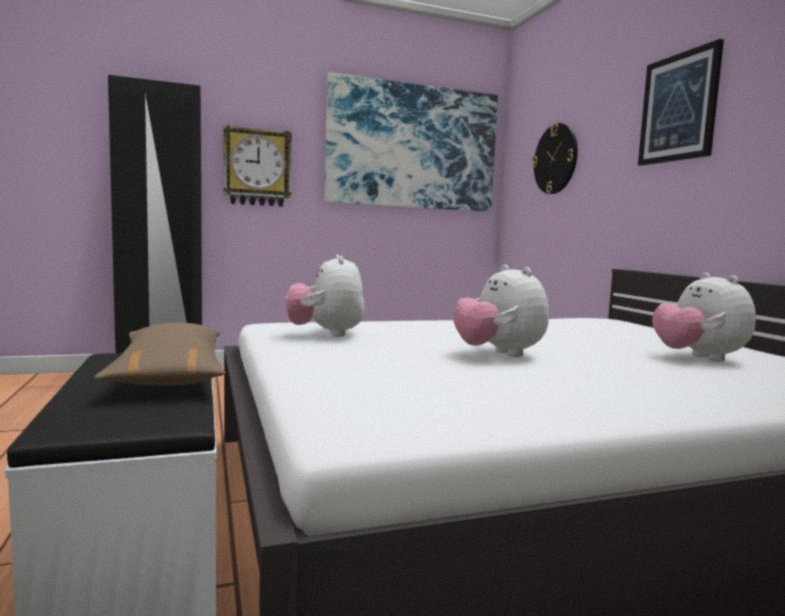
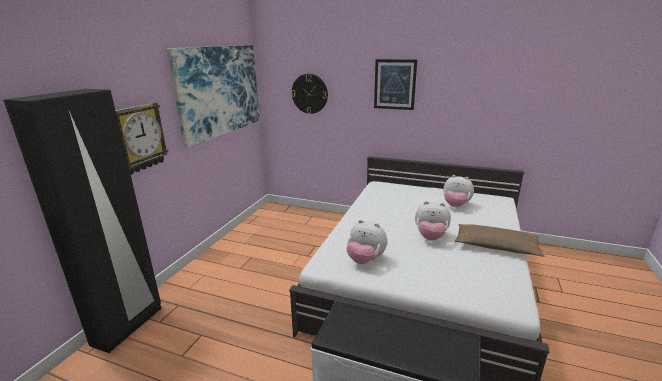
camera: 50 degrees left, 15 degrees up
brown pillow [94,323,226,385] -> brown pillow moved to [455,224,545,257]

